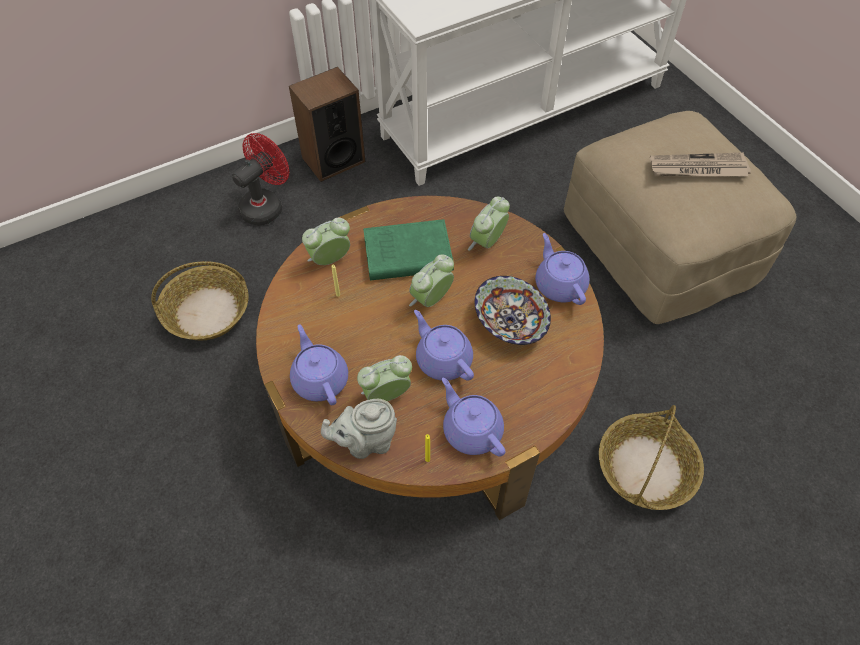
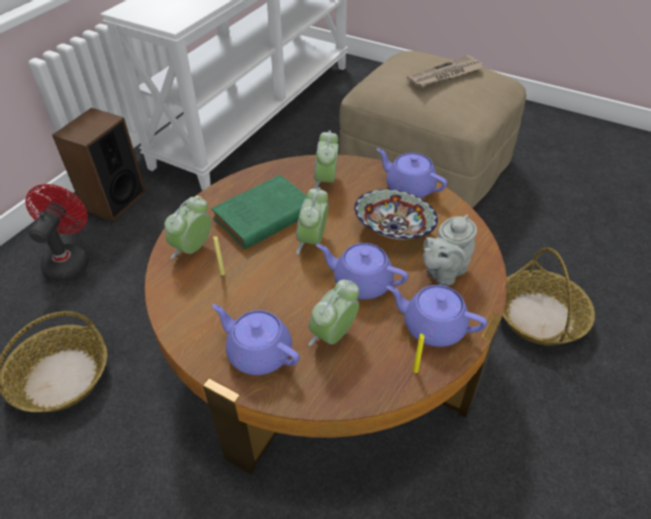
camera: 30 degrees left, 10 degrees down
grey teapot [321,399,397,459] -> grey teapot moved to [423,215,477,286]

